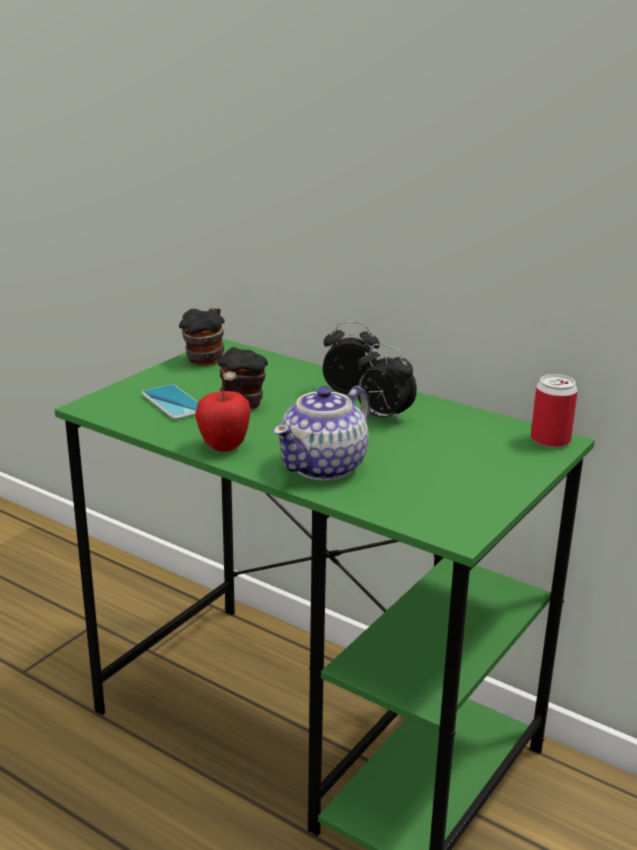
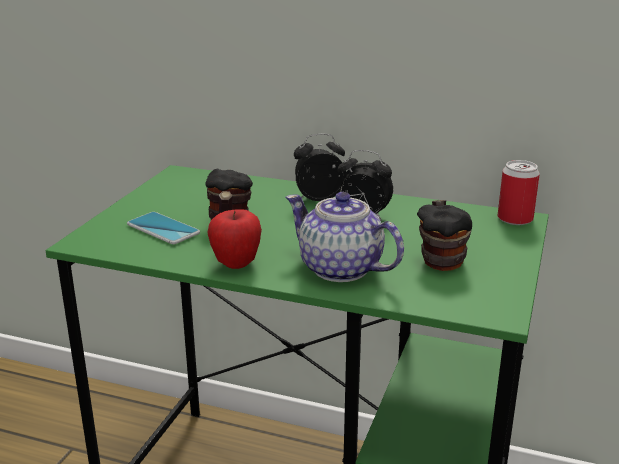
camera: 15 degrees left, 0 degrees up
mug [179,308,225,366] -> mug moved to [417,200,472,271]
teapot [273,386,370,481] -> teapot turned 105 degrees clockwise [286,192,404,282]

